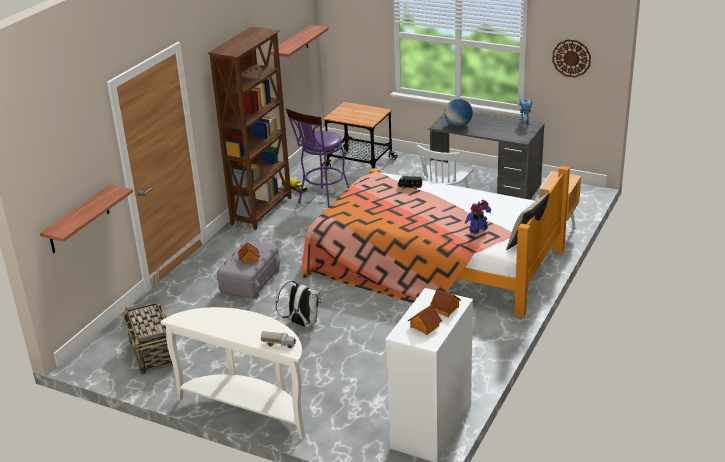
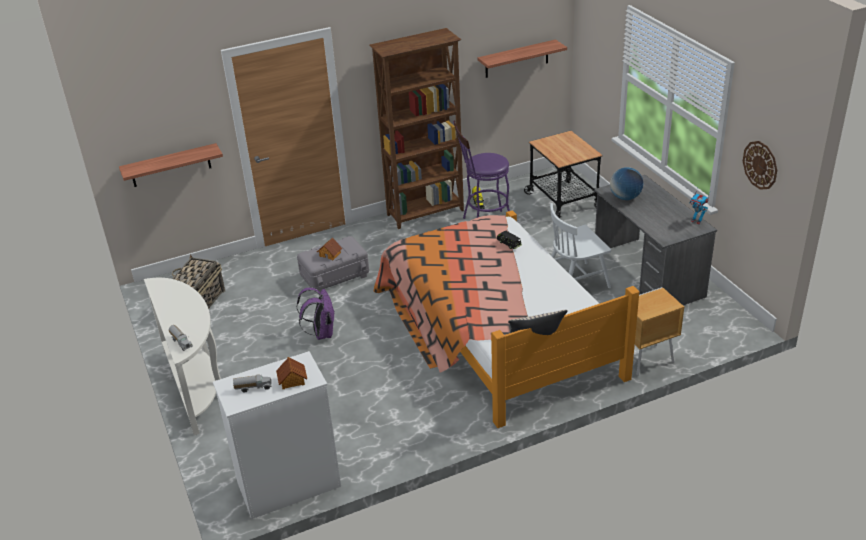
camera: 40 degrees right, 5 degrees up
white backpack [275,280,322,328] -> purple backpack [296,288,334,340]
toy house [408,305,442,335] -> toy truck [233,374,272,393]
toy robot [465,200,491,234] -> none

